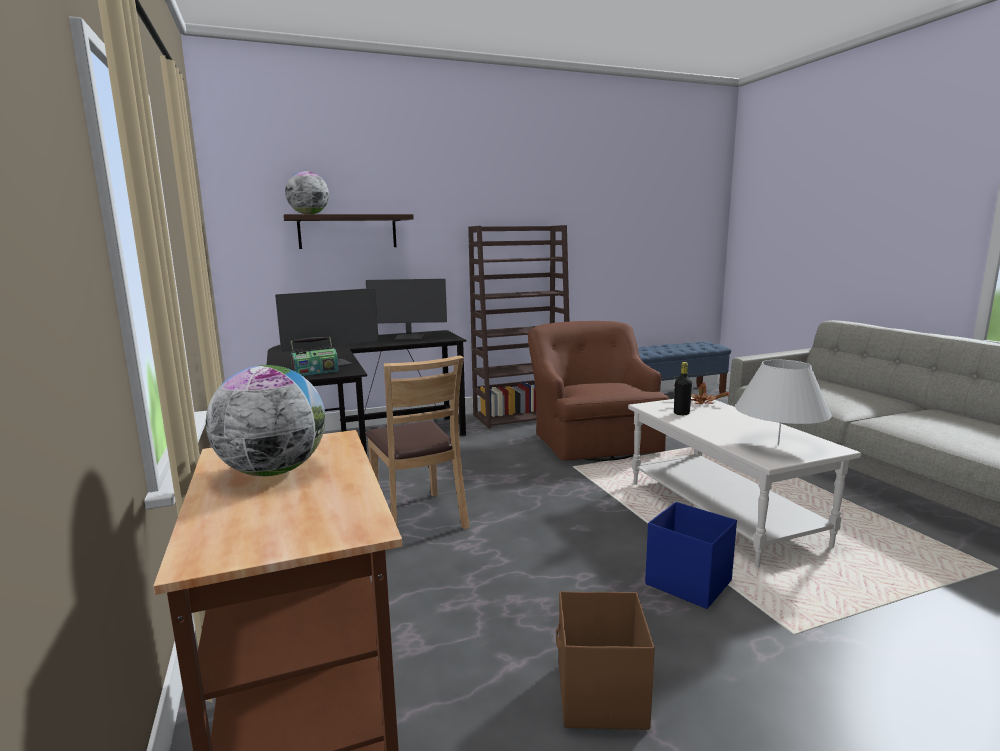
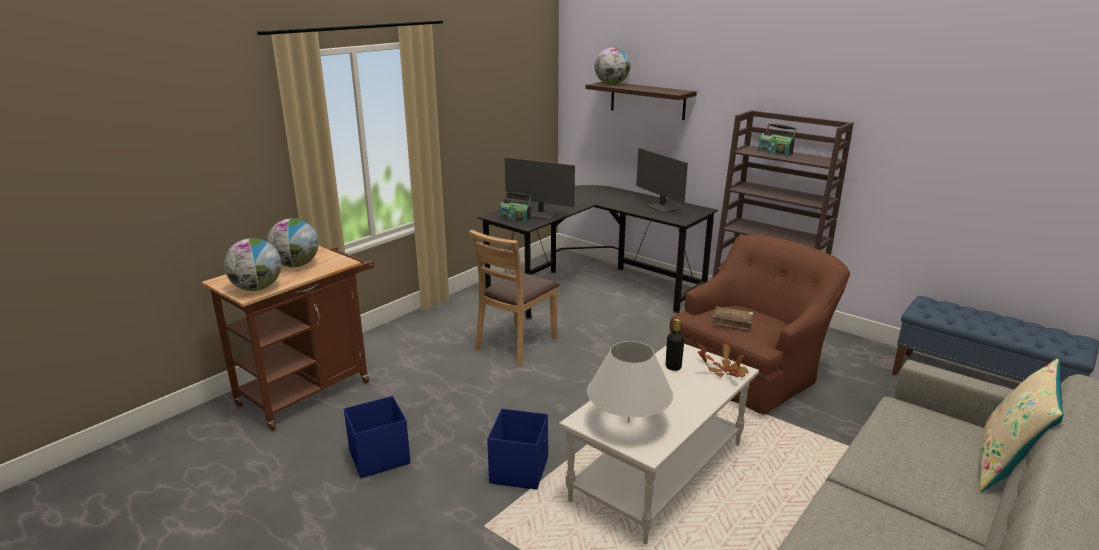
camera: 60 degrees right, 10 degrees up
brown storage box [556,591,655,730] -> blue storage box [344,396,410,478]
none -> globe [224,238,281,291]
none -> brown book [711,306,754,332]
none -> radio [758,124,797,156]
none -> beige pillow [979,359,1064,492]

